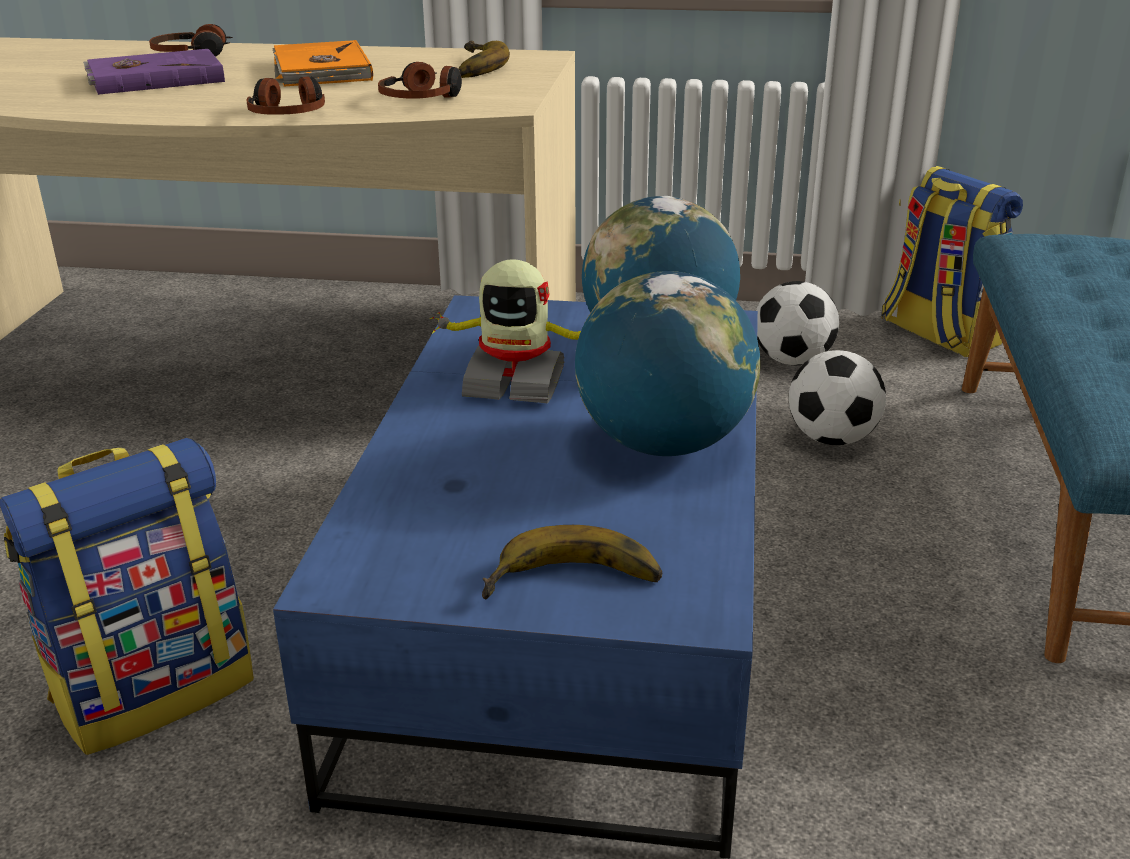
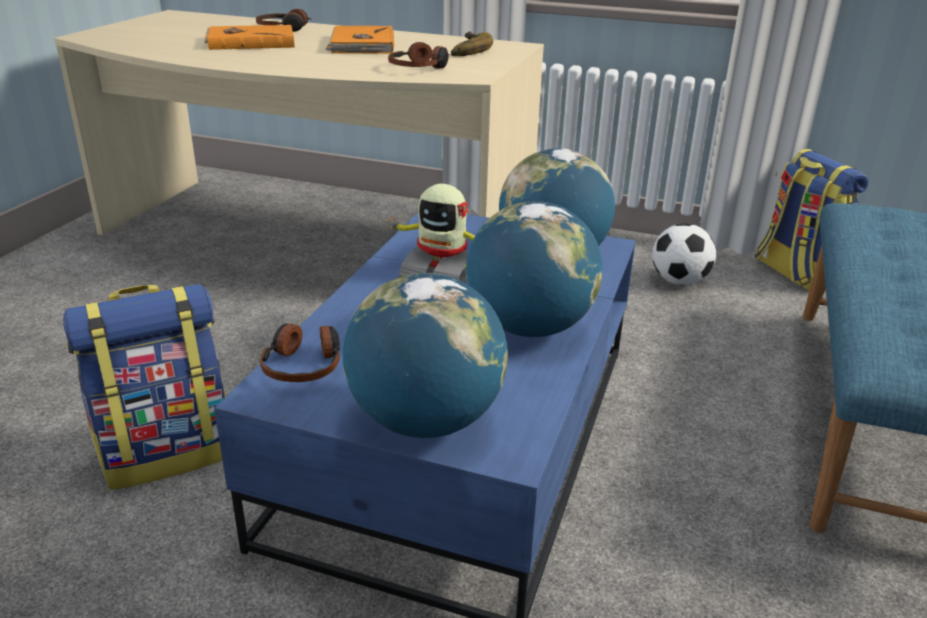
camera: 10 degrees right, 0 degrees up
purple book [83,49,225,95] -> orange book [204,25,295,50]
headphones [246,76,325,115] -> headphones moved to [260,324,340,382]
banana [482,525,662,599] -> globe [343,273,508,438]
football [789,350,886,445] -> none

